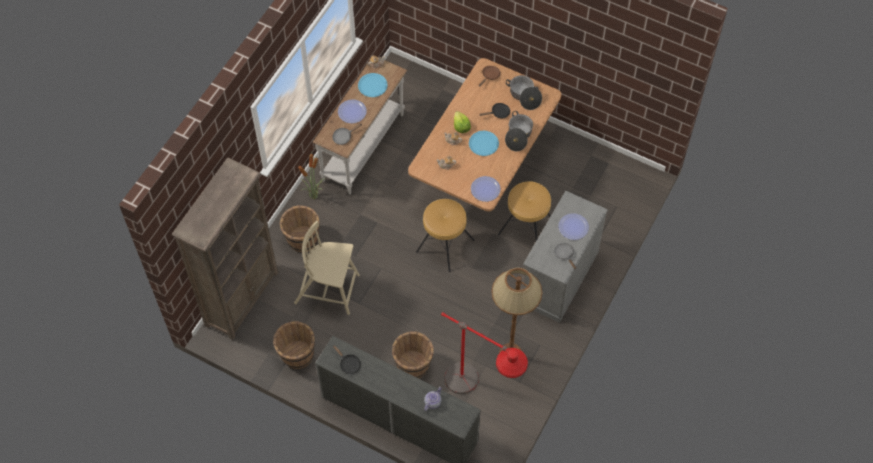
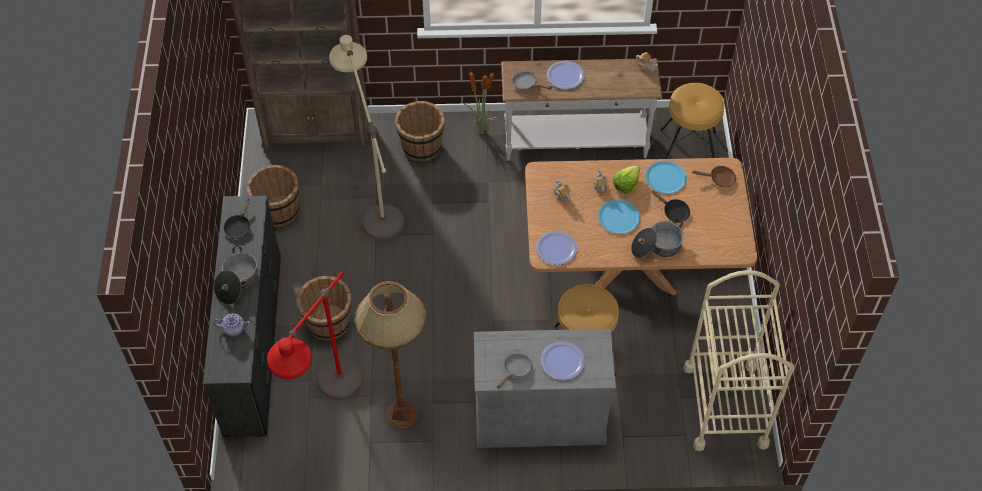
camera: 60 degrees right, 5 degrees down
beige chair [294,221,360,315] -> beige floor lamp [329,35,405,241]
blue plate [358,73,388,97] -> blue plate moved to [646,161,687,193]
brown stool [416,199,474,272] -> brown stool moved to [661,83,725,159]
cooking pot [506,75,542,110] -> cooking pot moved to [214,246,258,305]
none -> beige cart [683,270,794,451]

